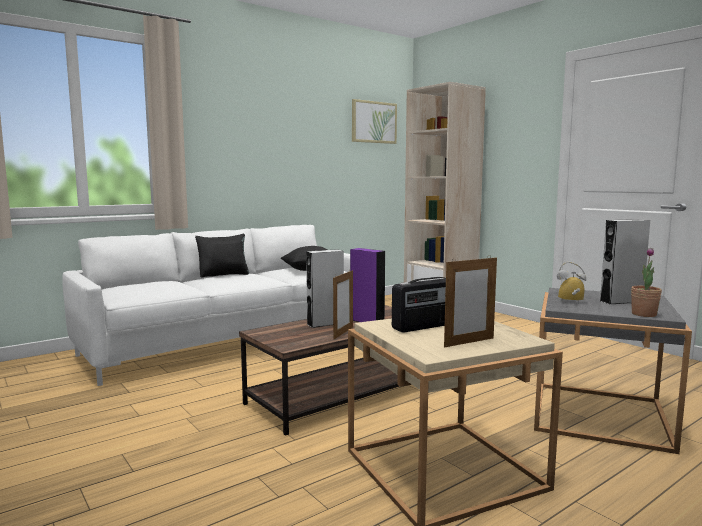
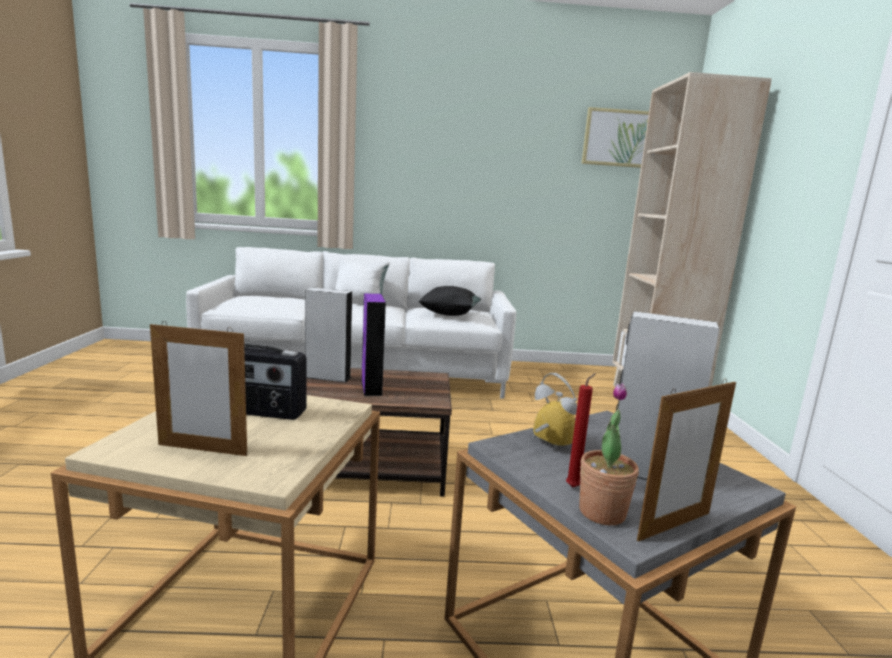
camera: 35 degrees right, 5 degrees up
black pillow [195,233,249,278] -> white pillow [335,257,390,303]
picture frame [333,270,353,339] -> picture frame moved to [637,379,736,542]
none -> red candle [566,373,596,488]

